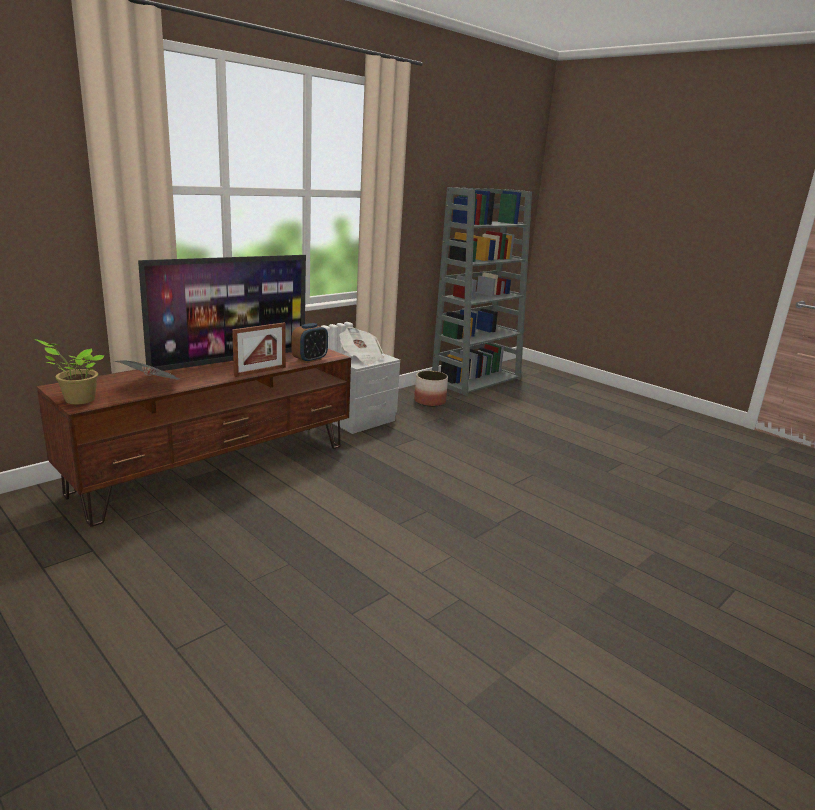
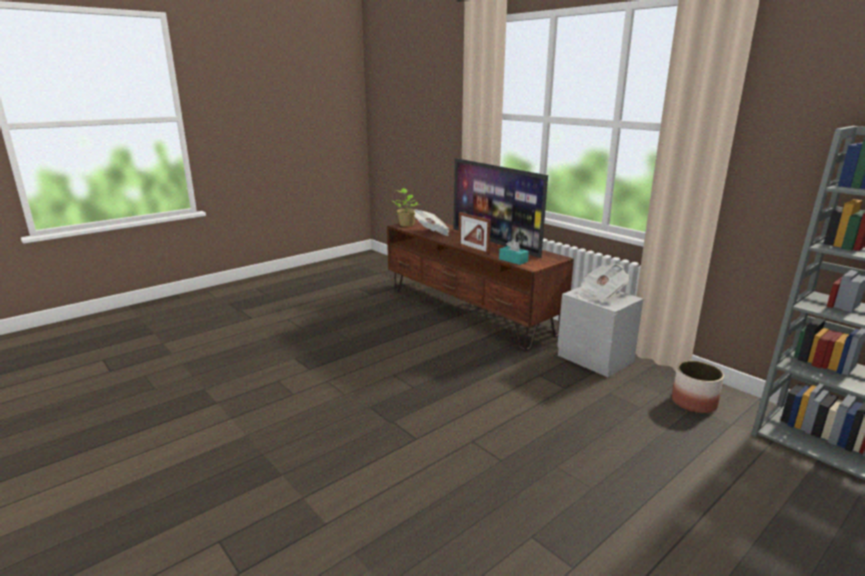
camera: 95 degrees right, 0 degrees up
alarm clock [291,323,328,363] -> turquoise tissue box [499,239,529,265]

